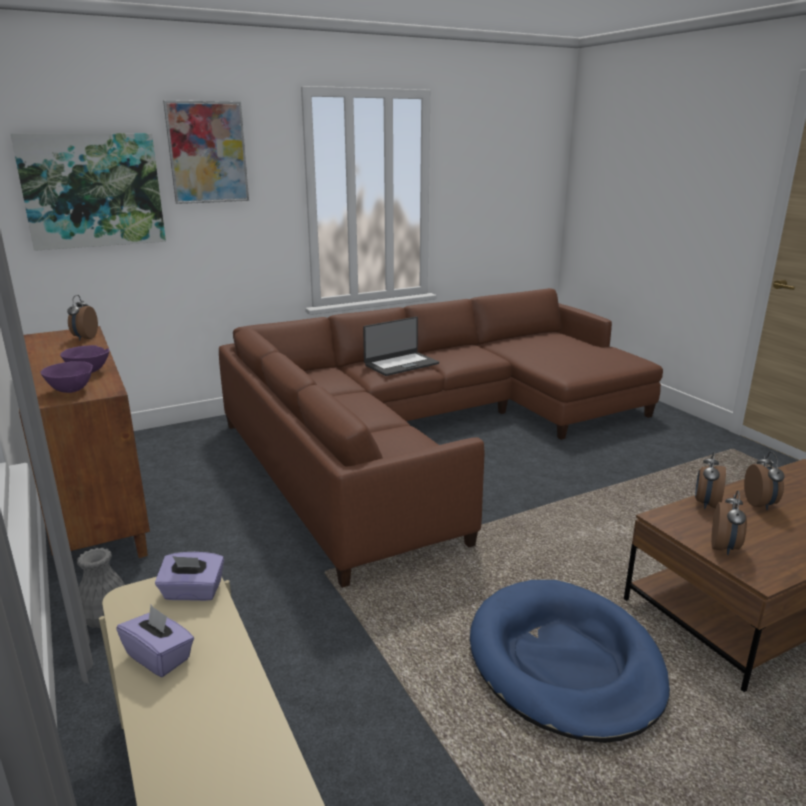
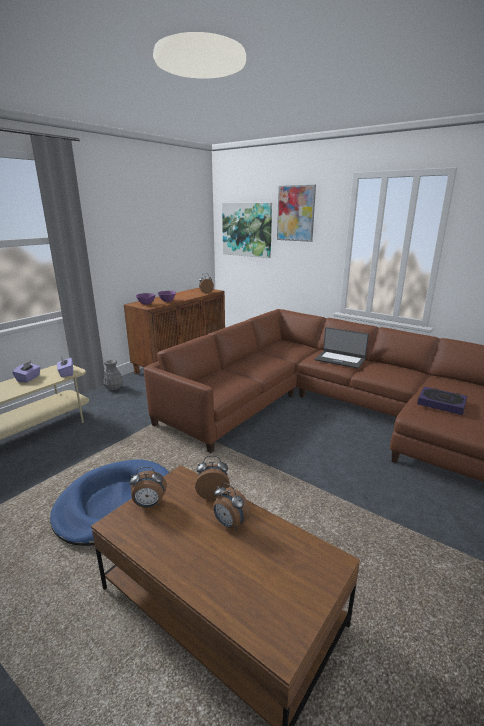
camera: 65 degrees right, 0 degrees up
alarm clock [744,451,785,510] -> alarm clock turned 60 degrees clockwise [213,483,251,530]
none -> book [417,387,468,415]

